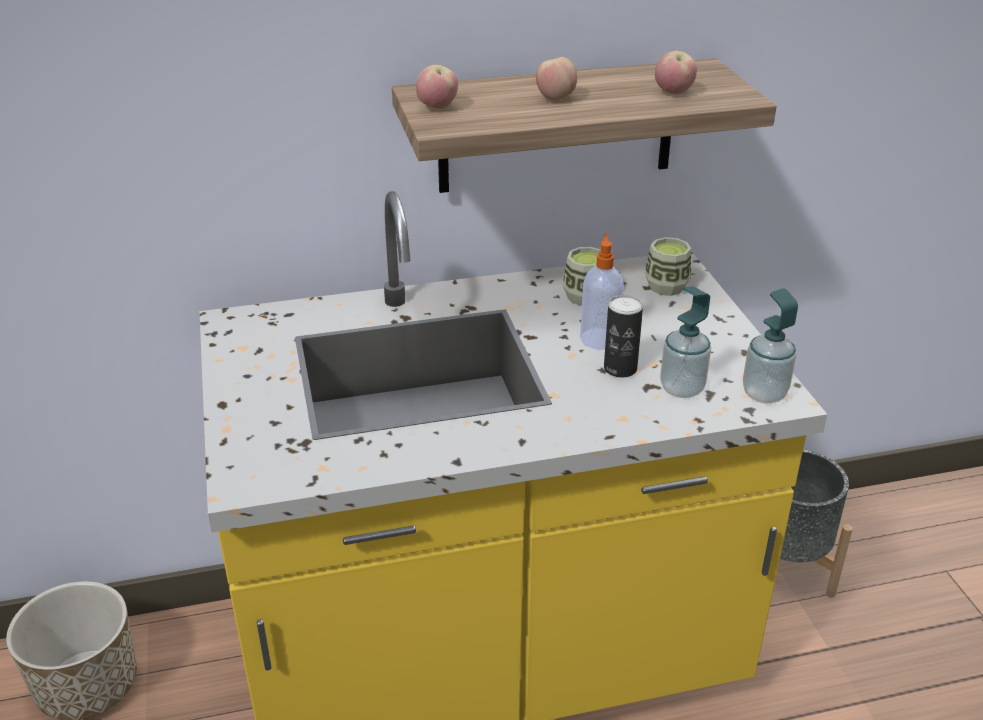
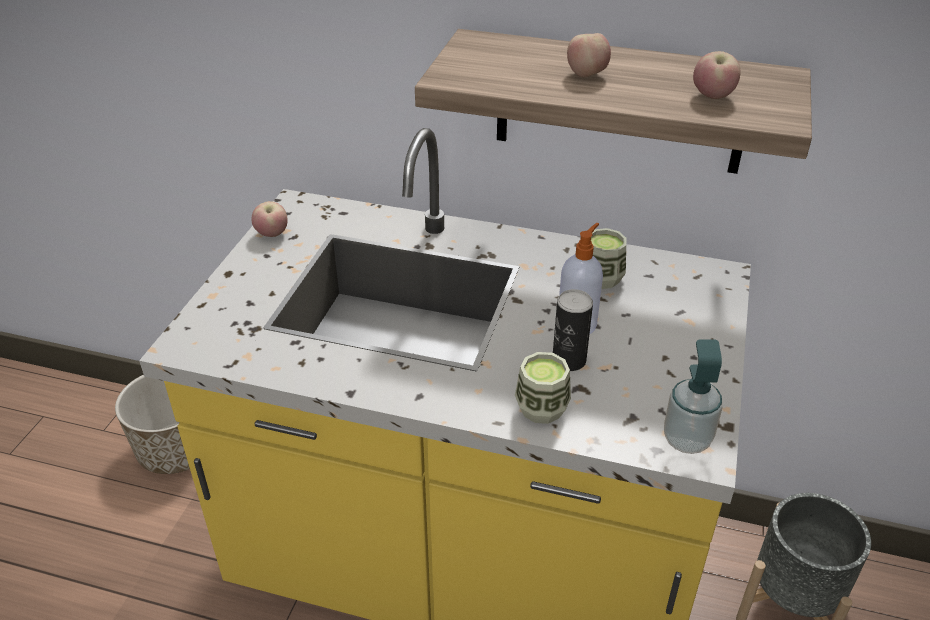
camera: 30 degrees right, 5 degrees up
apple [416,65,458,109] -> apple moved to [252,201,288,237]
cup [645,237,691,296] -> cup moved to [515,352,571,424]
soap dispenser [660,286,711,398] -> none

